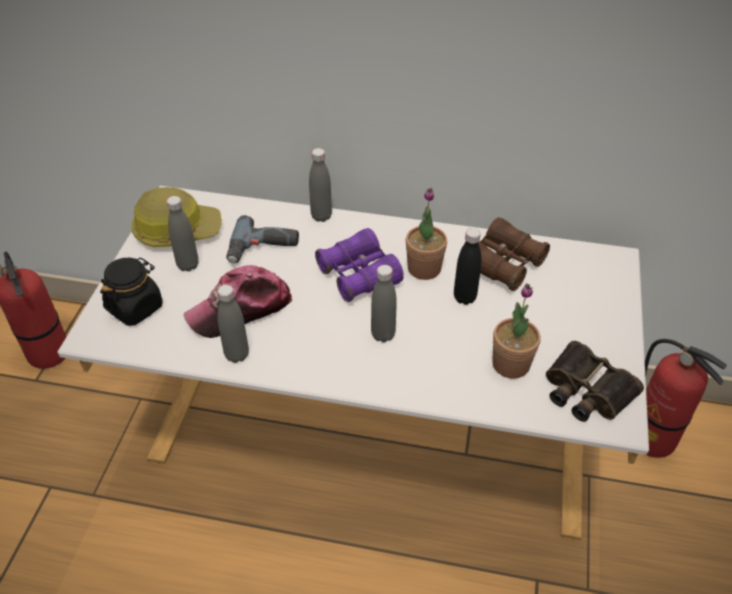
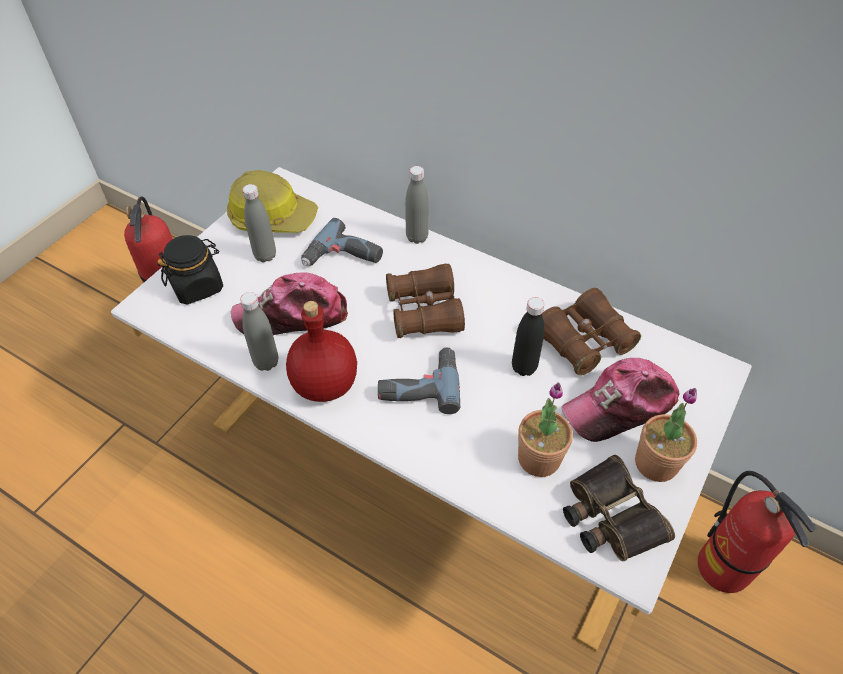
camera: 20 degrees right, 5 degrees up
purple binoculars [315,228,404,302] -> brown binoculars [386,264,465,338]
grey bottle [371,265,397,342] -> power drill [378,347,460,414]
potted plant [406,188,447,280] -> potted plant moved to [635,388,697,482]
none -> red bottle [286,301,357,402]
none -> cap [562,358,679,442]

